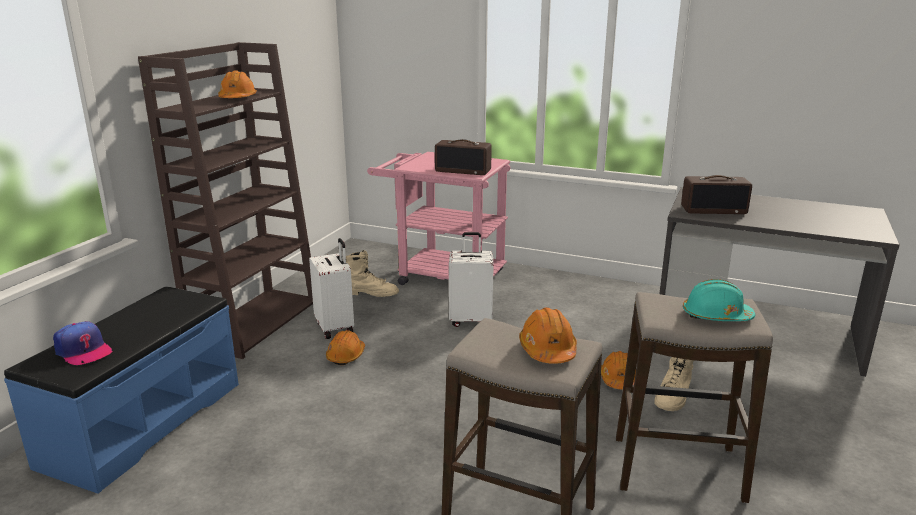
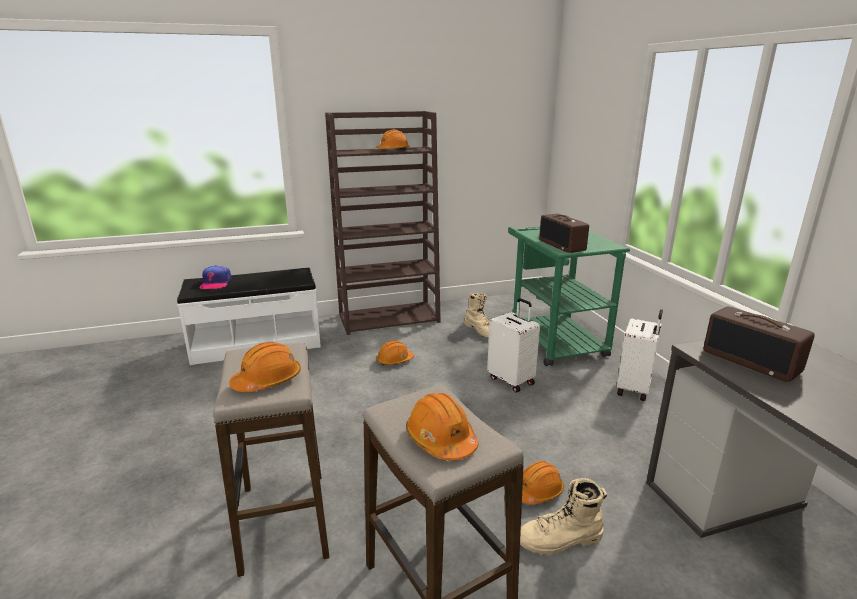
camera: 50 degrees right, 0 degrees up
blue bench [4,287,239,494] -> white bench [177,268,321,365]
white suitcase [309,238,354,339] -> white suitcase moved to [617,309,663,401]
pink cart [367,152,510,285] -> green cart [508,227,630,366]
turquoise hard hat [683,279,755,321] -> orange hard hat [406,393,478,460]

